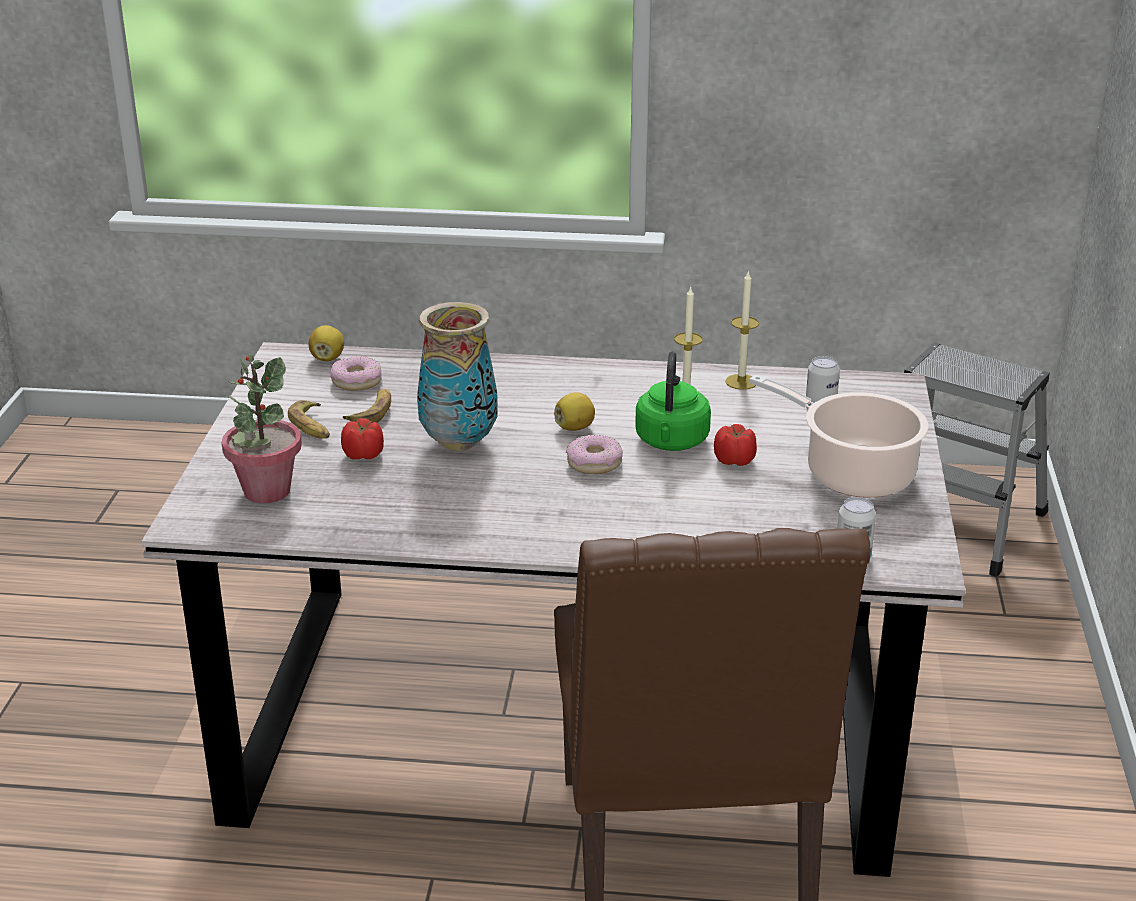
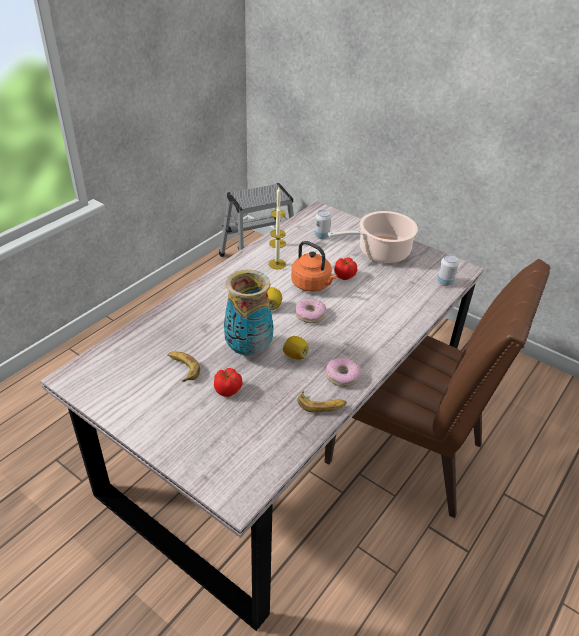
camera: 60 degrees left, 10 degrees up
potted plant [222,354,302,503] -> none
banana [288,400,330,438] -> banana moved to [297,391,347,412]
lemon [308,325,344,361] -> lemon moved to [283,336,309,360]
donut [330,356,382,391] -> donut moved to [326,357,361,387]
green kettle [635,351,711,451] -> orange kettle [291,241,338,292]

